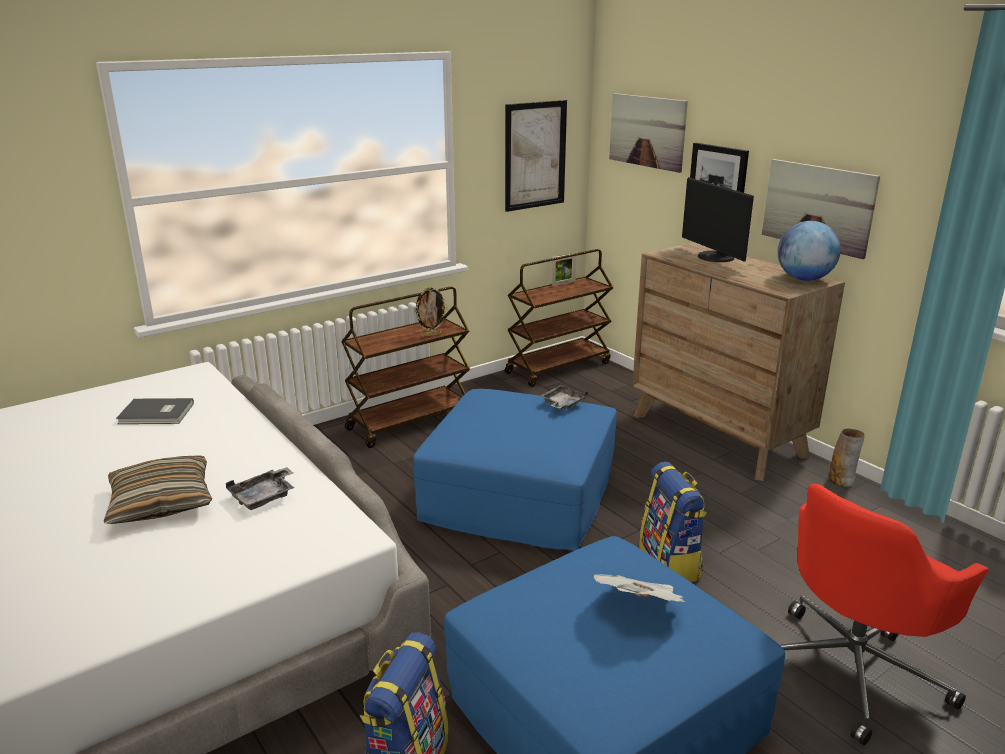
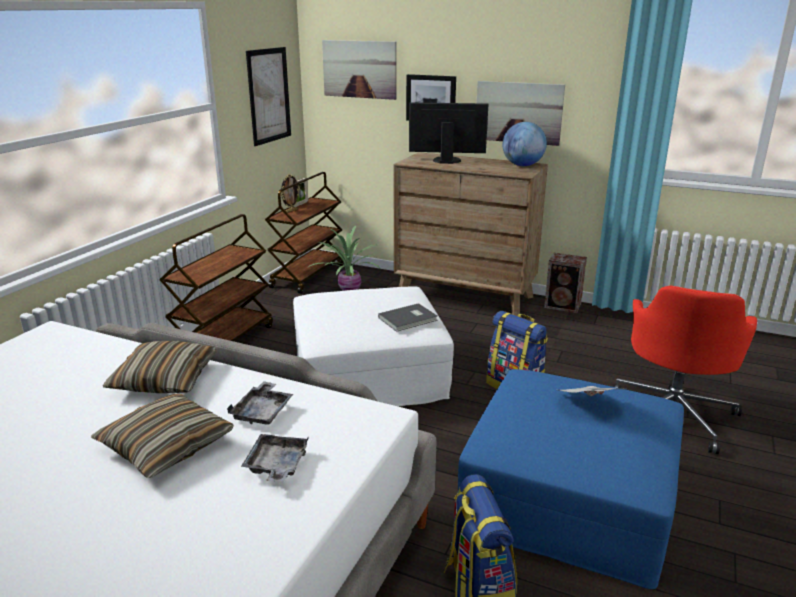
camera: 30 degrees left, 0 degrees up
grey book [116,398,194,424] -> grey book moved to [378,303,438,332]
blue ottoman [413,389,617,551] -> white ottoman [293,287,454,406]
picture frame [414,286,447,337] -> picture frame moved to [281,174,300,213]
grey tray [540,385,589,409] -> grey tray moved to [241,434,309,482]
monitor [682,177,754,262] -> monitor turned 150 degrees clockwise [409,102,488,164]
vase [830,429,865,487] -> speaker [544,253,587,313]
none -> pillow [103,341,217,393]
none -> potted plant [307,226,380,291]

